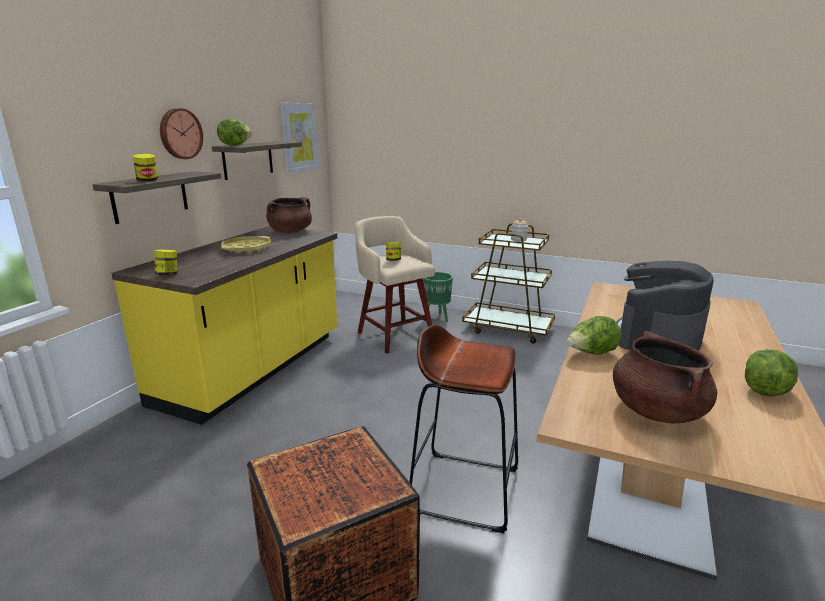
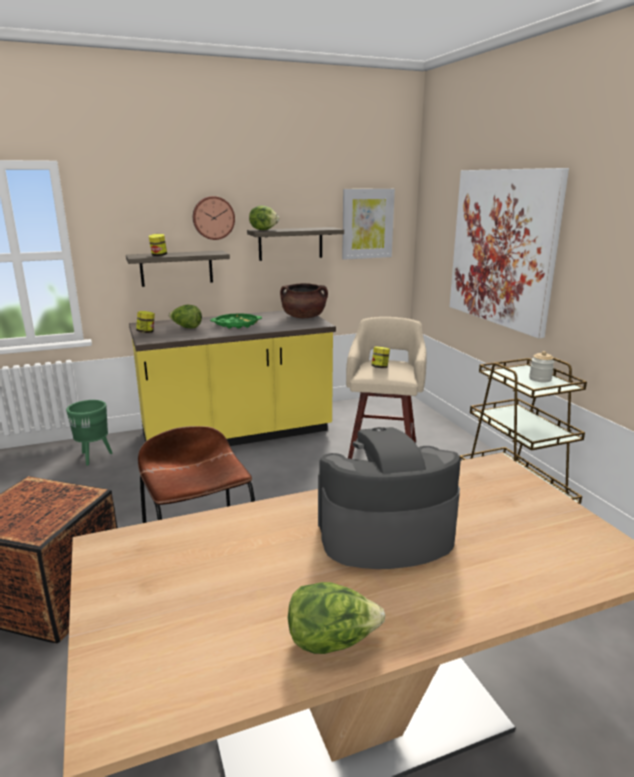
camera: 45 degrees right, 0 degrees up
yellow tray [221,236,271,253] -> green tray [210,313,262,329]
green planter [423,272,453,322] -> green planter moved to [66,400,112,465]
lettuce [567,316,621,355] -> lettuce moved to [168,305,202,328]
brown cooking pot [613,331,717,423] -> none
none -> picture [450,168,569,338]

